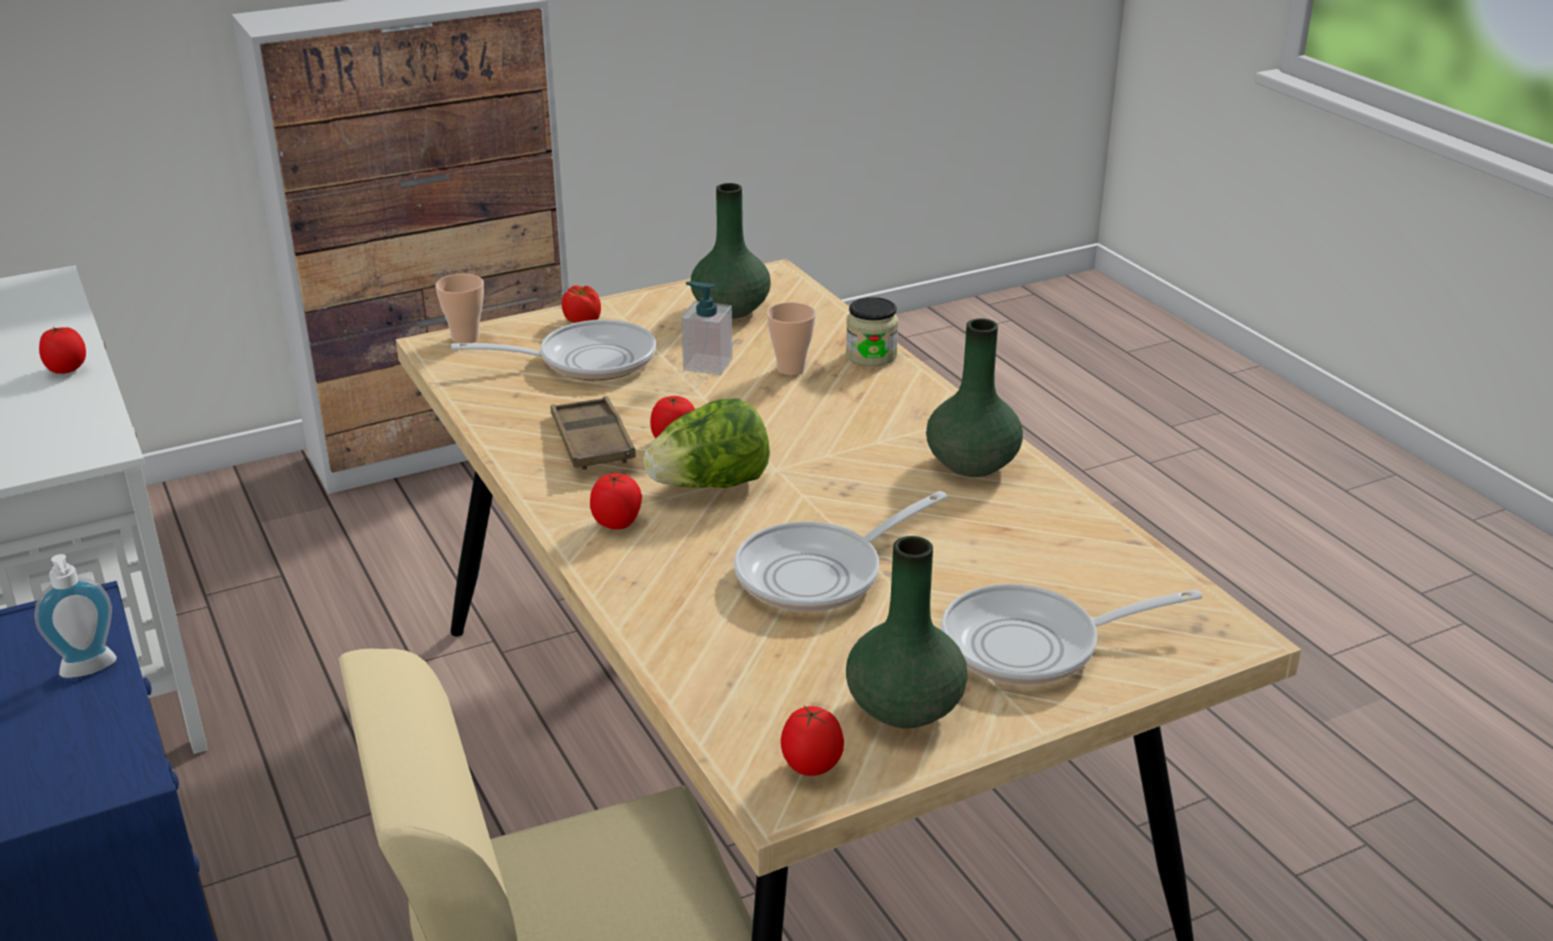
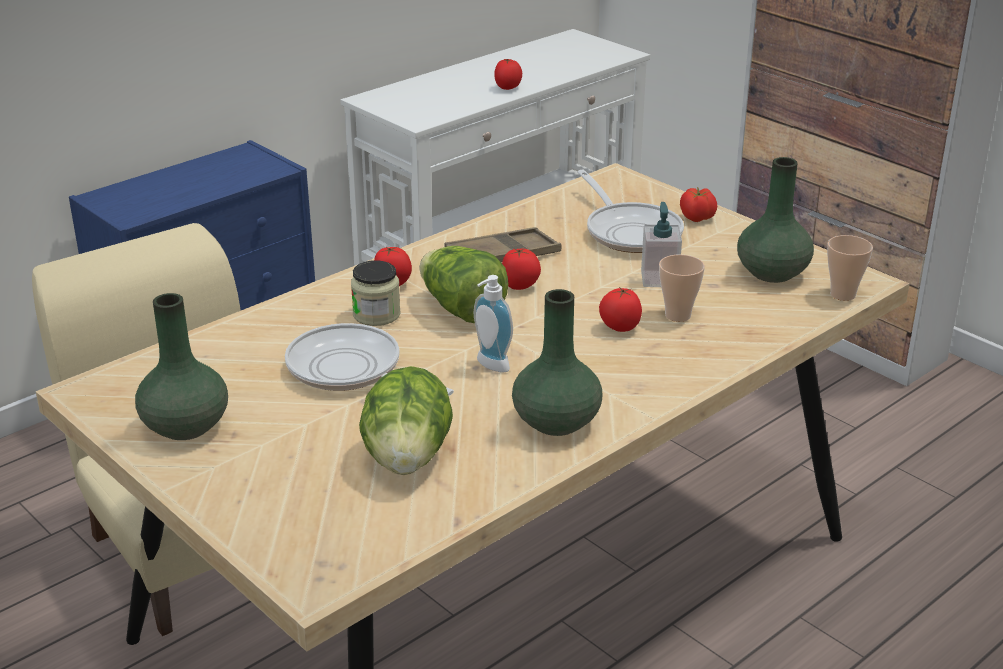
camera: 75 degrees right, 0 degrees up
soap dispenser [34,554,117,678] -> soap dispenser moved to [474,275,513,372]
cup [436,274,484,343] -> cup moved to [827,235,873,301]
tomato [781,706,844,776] -> tomato moved to [599,287,642,332]
jar [846,297,899,367] -> jar moved to [351,260,401,326]
frying pan [941,584,1203,685] -> none
none -> lettuce [359,366,453,475]

